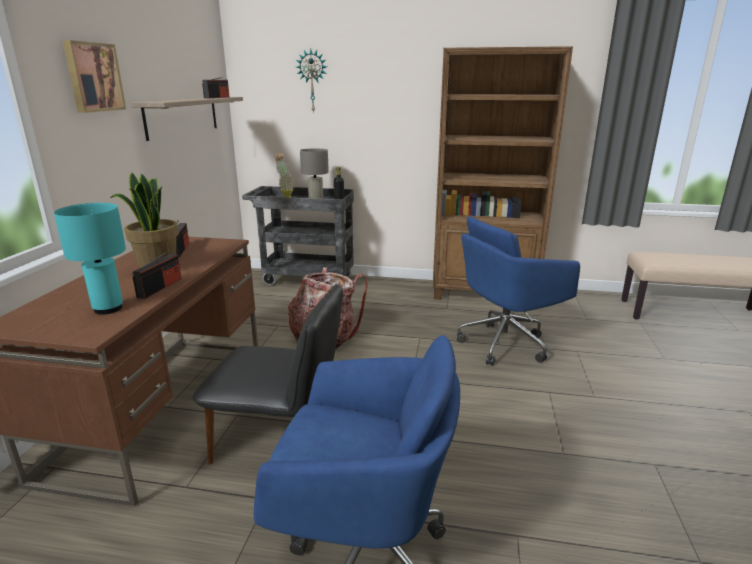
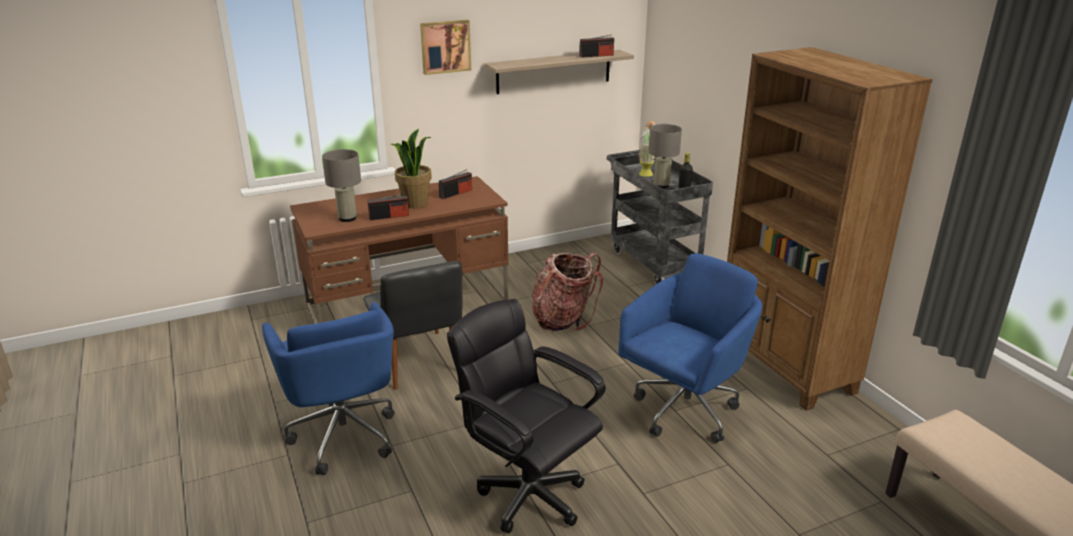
camera: 55 degrees right, 5 degrees up
turquoise table lamp [54,203,126,315] -> grey table lamp [322,149,361,222]
wall clock [296,49,327,113] -> none
blue office chair [457,216,580,366] -> blue office chair turned 105 degrees clockwise [619,254,762,443]
none -> black office chair [447,299,606,533]

